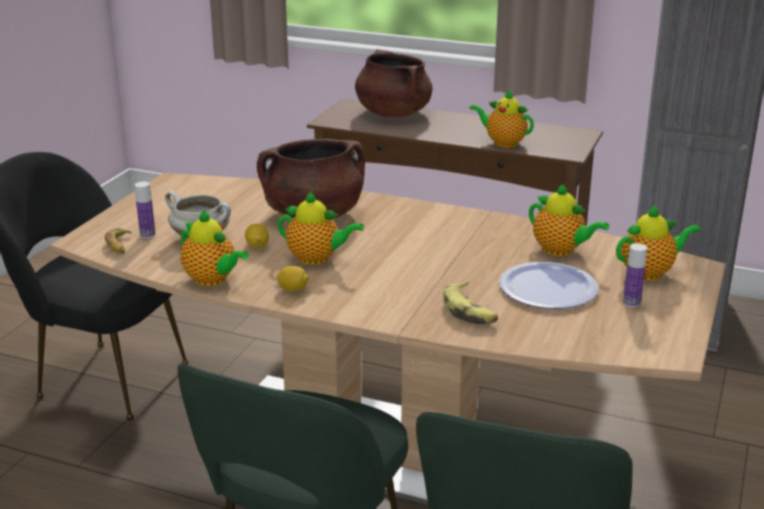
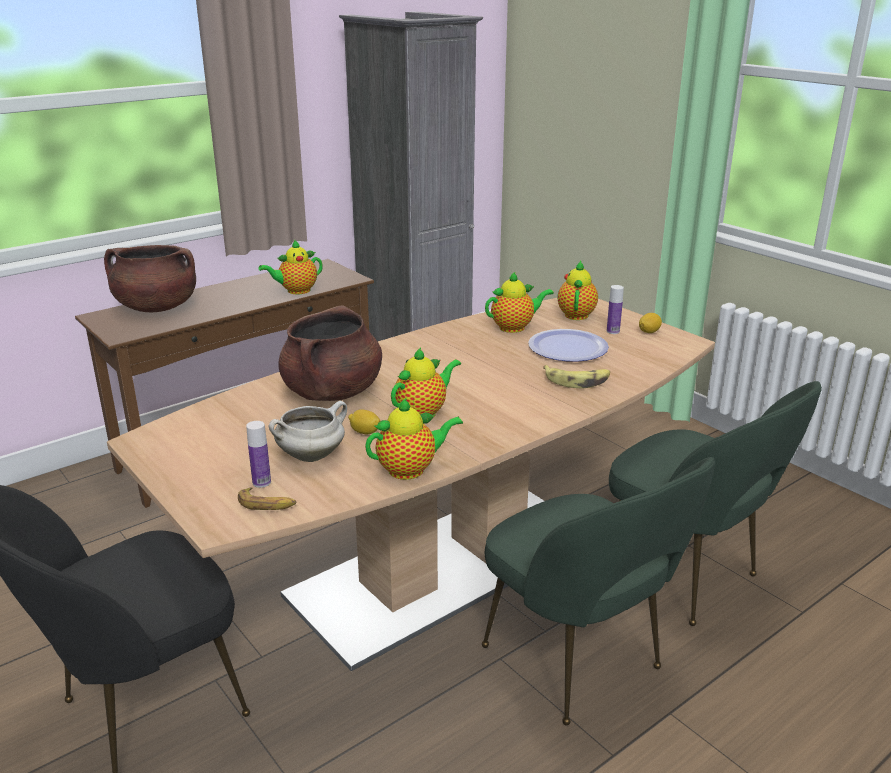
camera: 60 degrees left, 0 degrees up
lemon [277,266,309,292] -> lemon moved to [639,313,662,333]

